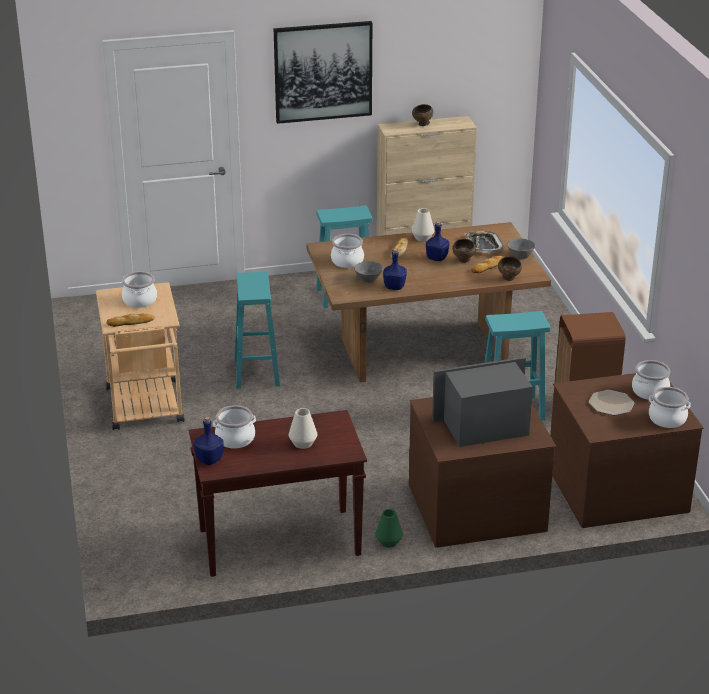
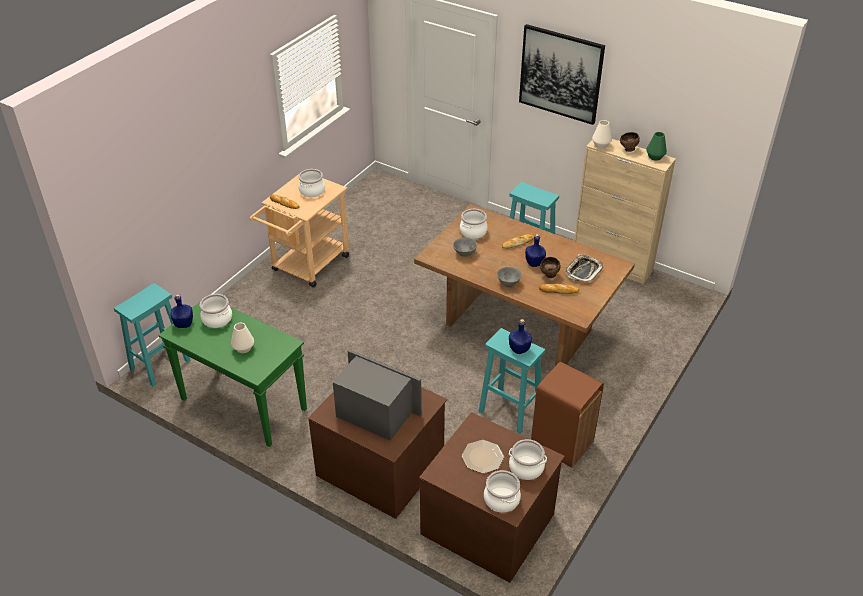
camera: 45 degrees right, 10 degrees up
brown console table [189,410,367,577] -> green console table [158,301,307,447]
turquoise stool [234,272,280,388] -> turquoise stool moved to [114,283,190,387]
green vase [375,509,403,547] -> green vase moved to [646,132,667,161]
blue bottle [383,249,407,290] -> blue bottle moved to [509,319,532,354]
white vase [411,208,434,242] -> white vase moved to [592,120,612,149]
brown bowl [498,256,522,281] -> none
grey bowl [507,238,535,259] -> grey bowl moved to [497,267,522,287]

